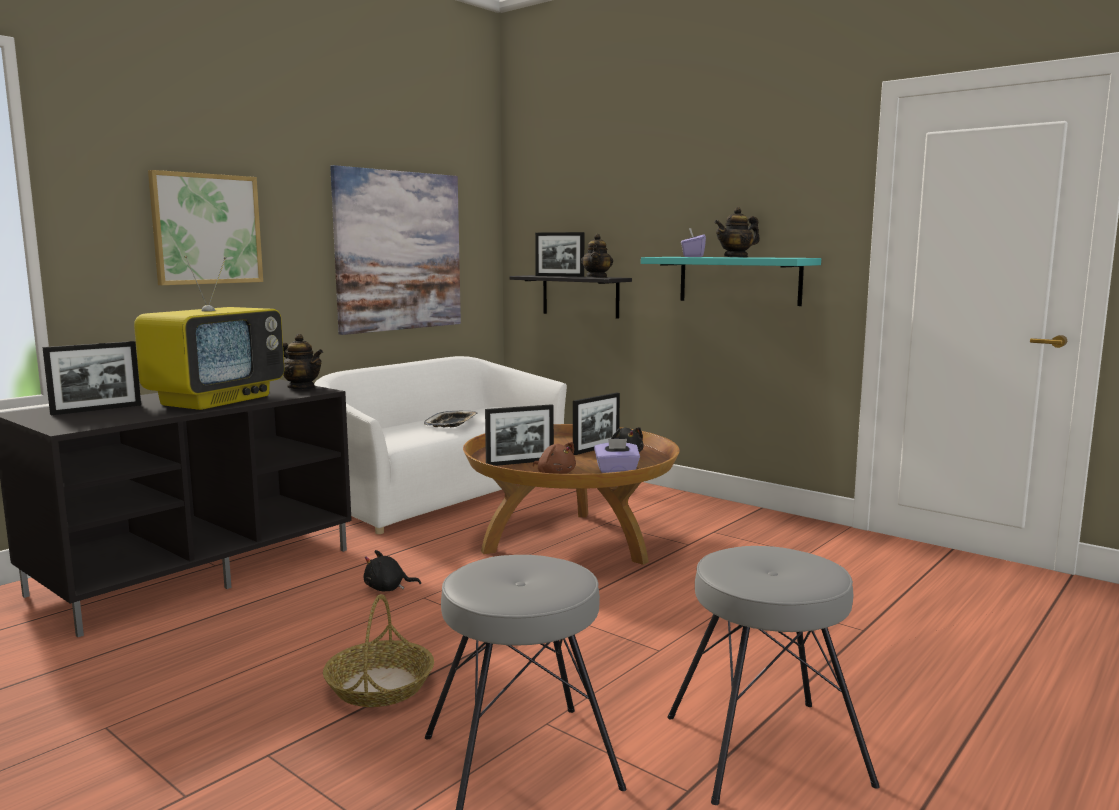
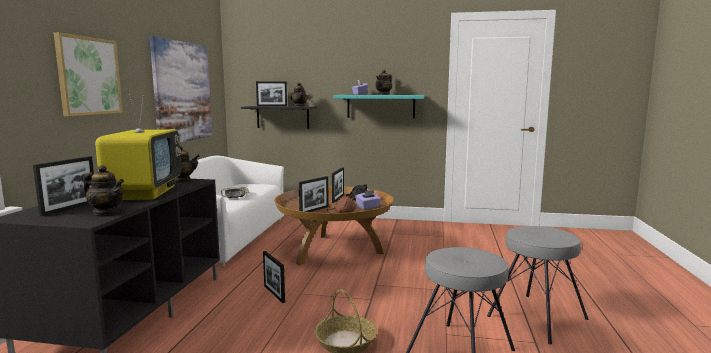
camera: 30 degrees left, 0 degrees up
black plush toy [364,550,421,591] -> picture frame [263,251,285,303]
none -> teapot [83,165,124,215]

